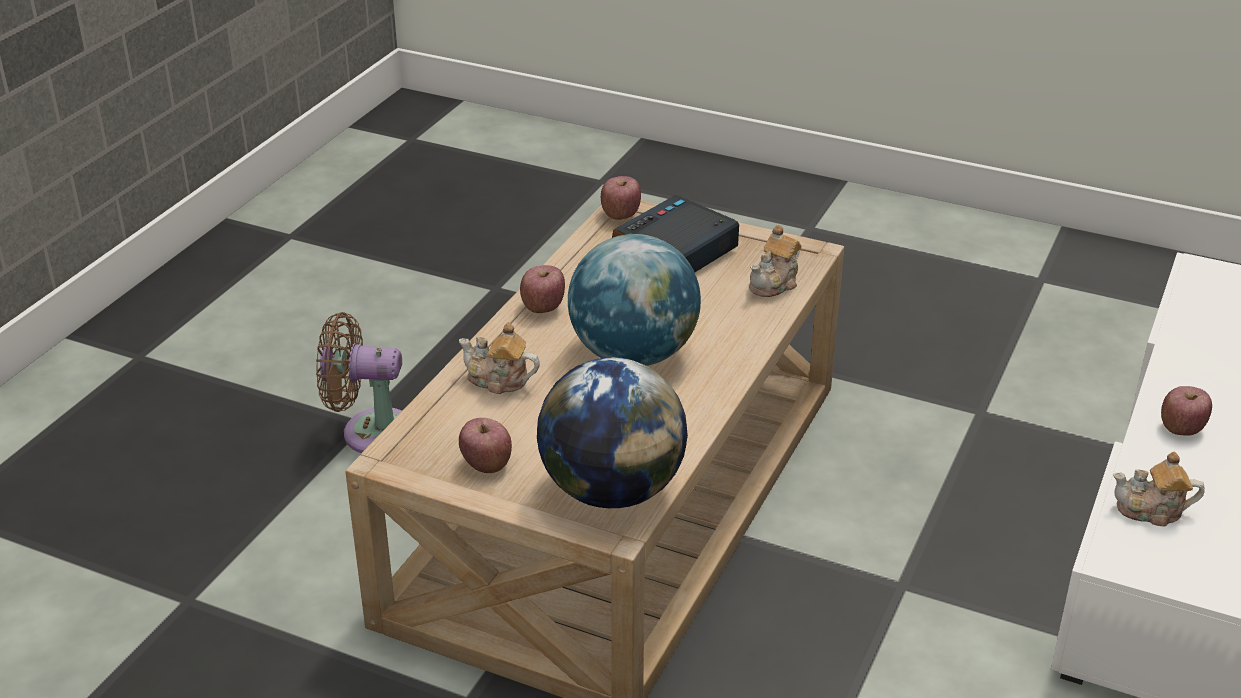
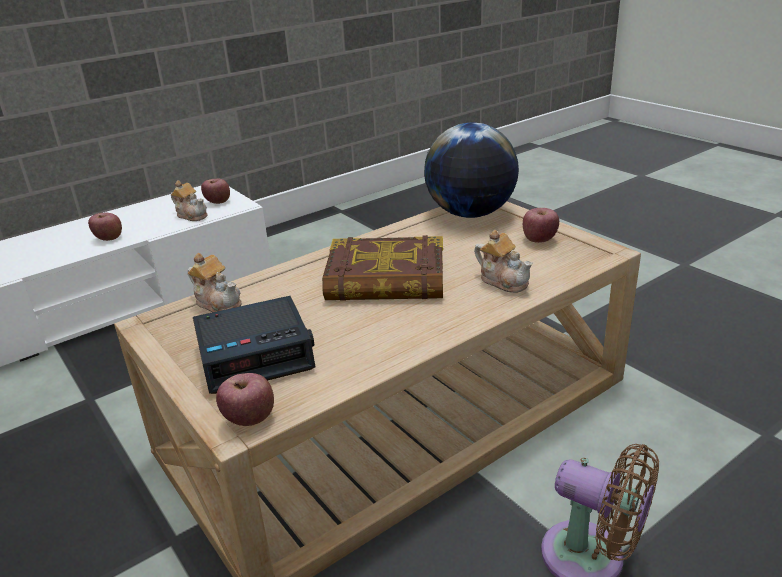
camera: 150 degrees left, 5 degrees down
apple [520,265,565,313] -> apple moved to [201,179,230,204]
globe [568,234,701,366] -> book [322,235,443,301]
teapot [749,225,802,297] -> teapot turned 60 degrees clockwise [188,253,242,312]

